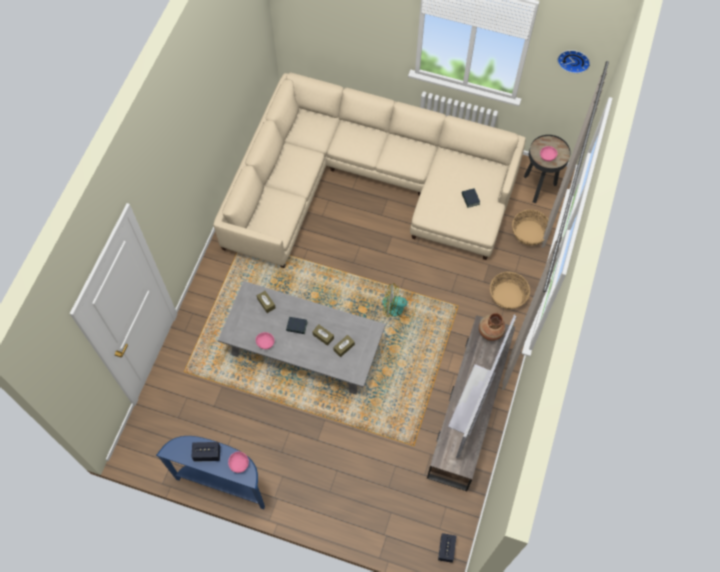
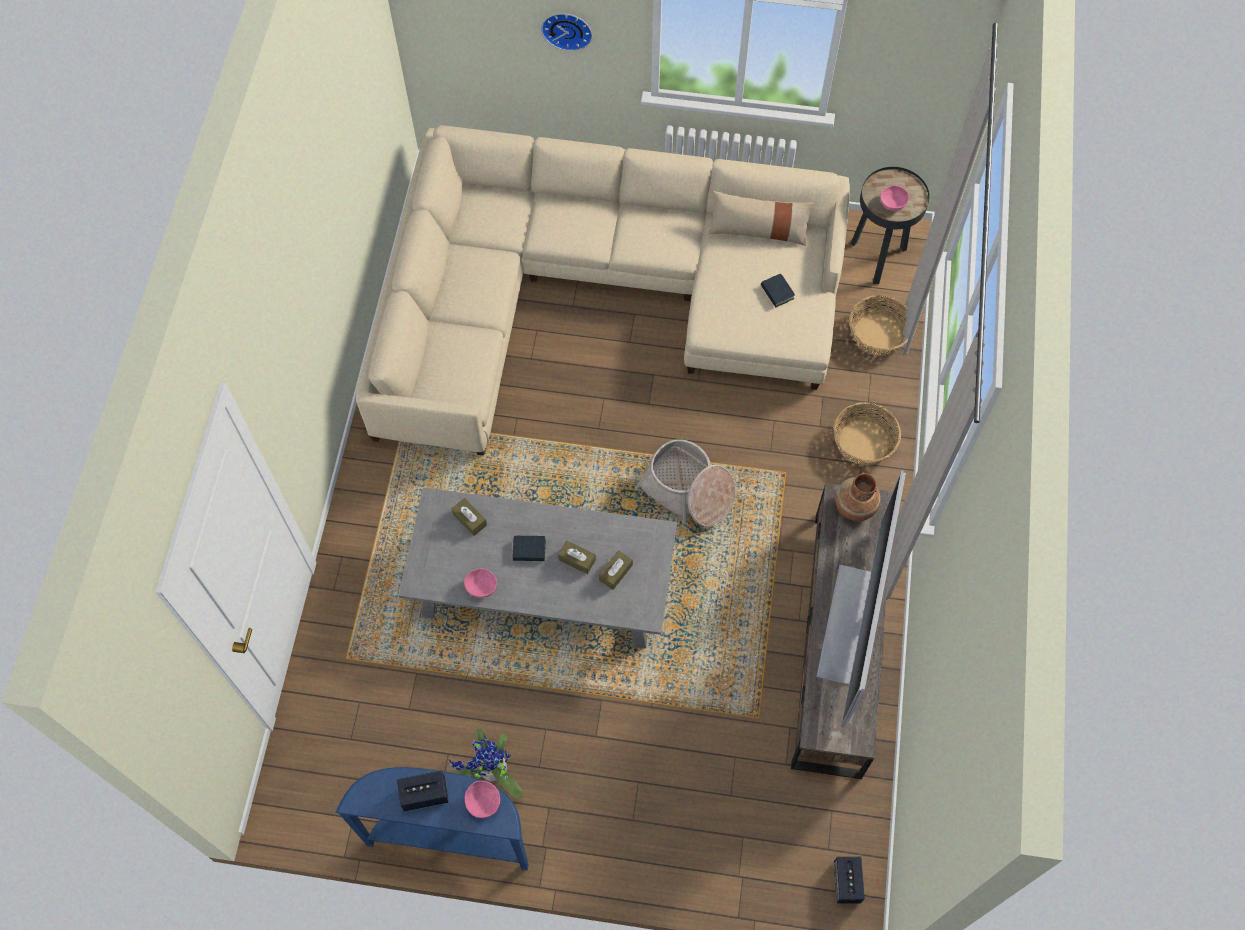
camera: 10 degrees left, 0 degrees up
fan [382,283,416,318] -> basket [635,439,736,527]
wall clock [558,50,590,73] -> wall clock moved to [541,13,592,51]
none -> potted plant [449,728,523,799]
none -> beige pillow [708,191,814,246]

